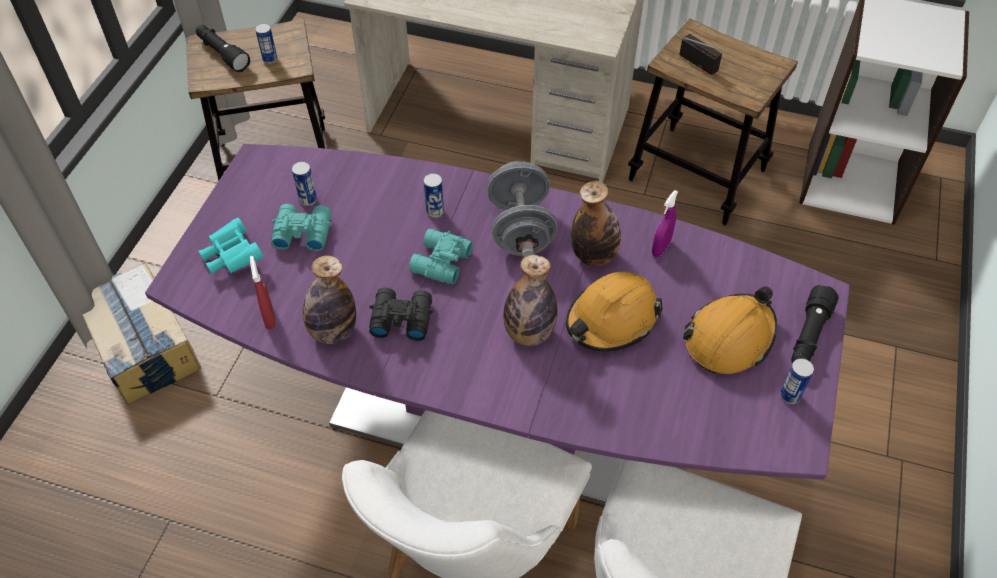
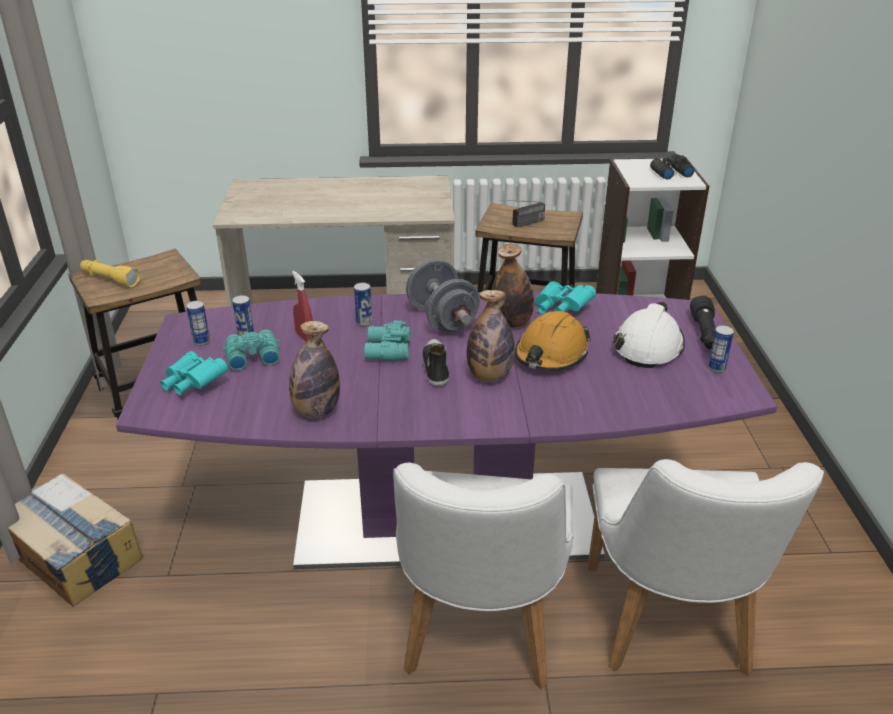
camera: 20 degrees left, 20 degrees down
black flashlight [196,25,250,72] -> yellow flashlight [80,260,140,287]
red spray bottle [250,256,276,329] -> red spray bottle moved to [292,271,313,342]
can [255,23,277,64] -> can moved to [186,301,210,346]
black binoculars [369,288,433,341] -> black binoculars moved to [650,154,694,180]
purple spray bottle [652,190,678,257] -> turquoise binoculars [535,281,596,314]
radio [679,33,738,75] -> radio turned 120 degrees clockwise [504,200,545,228]
orange hard hat [683,286,777,374] -> white hard hat [613,302,685,368]
none -> shoe [422,339,449,387]

